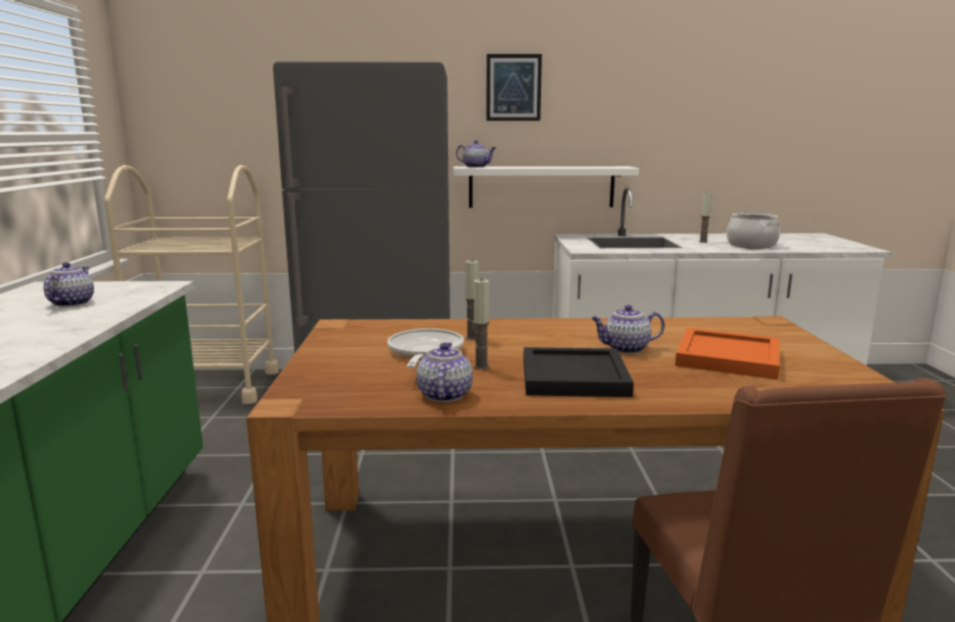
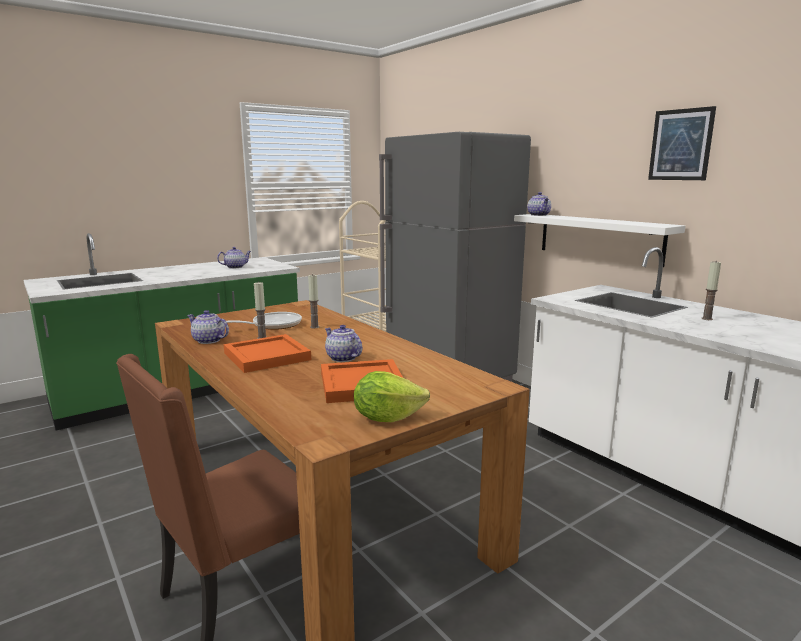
camera: 55 degrees right, 0 degrees up
teapot [416,342,473,402] -> teapot turned 120 degrees counterclockwise [187,310,229,344]
picture [486,54,542,121] -> picture moved to [648,106,716,180]
black tray [523,347,634,397] -> orange tray [224,334,311,373]
cooking pot [727,213,780,249] -> none
none -> lettuce [354,371,430,422]

